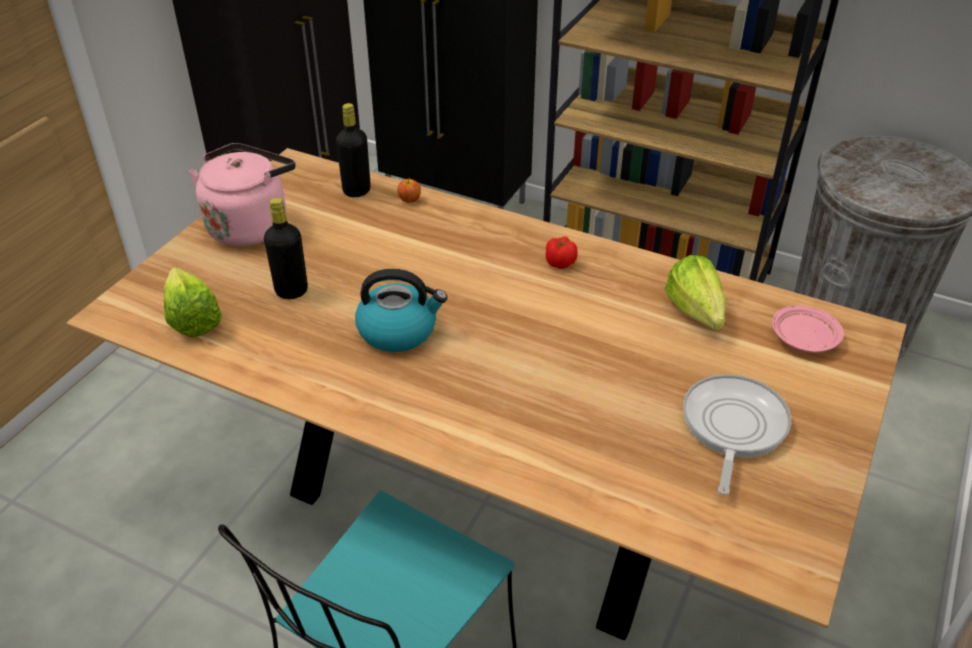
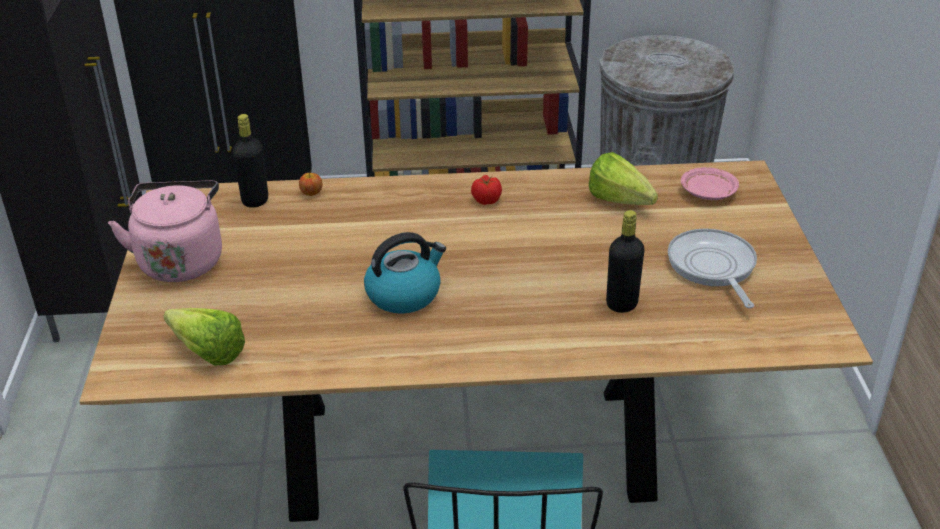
camera: 30 degrees left, 5 degrees down
black bottle [264,198,308,299] -> black bottle moved to [606,210,644,313]

